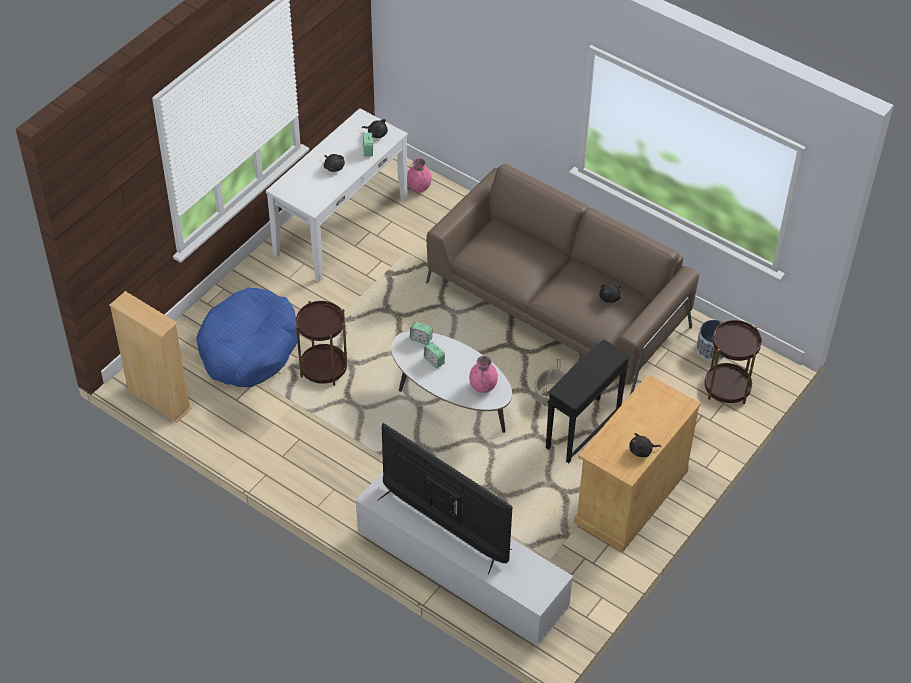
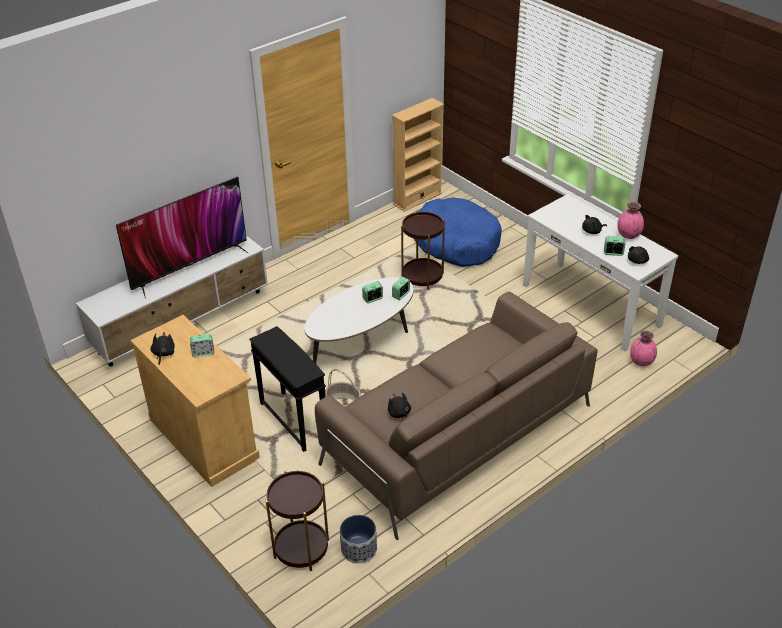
camera: 105 degrees right, 10 degrees down
pink vase [469,356,498,393] -> pink vase moved to [617,202,644,239]
none -> alarm clock [190,334,214,357]

